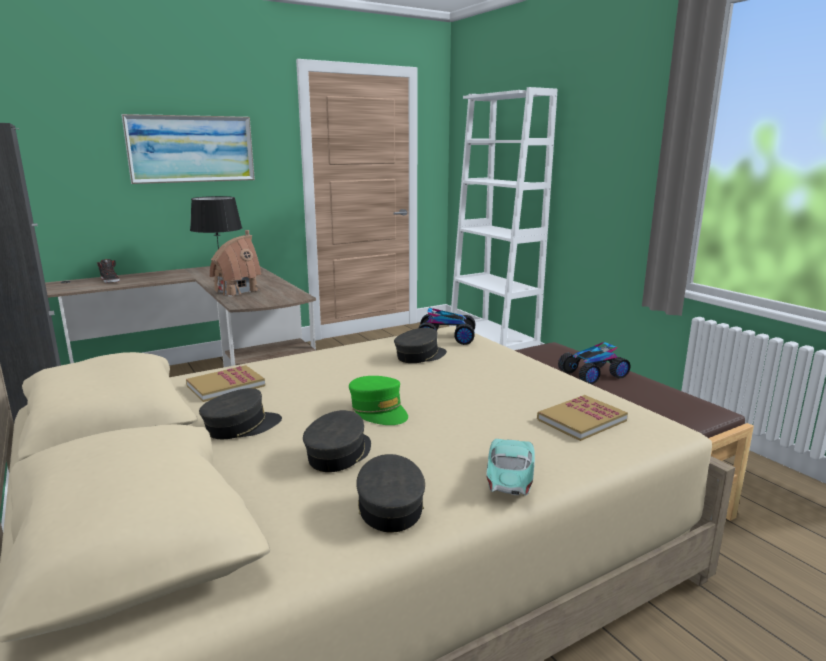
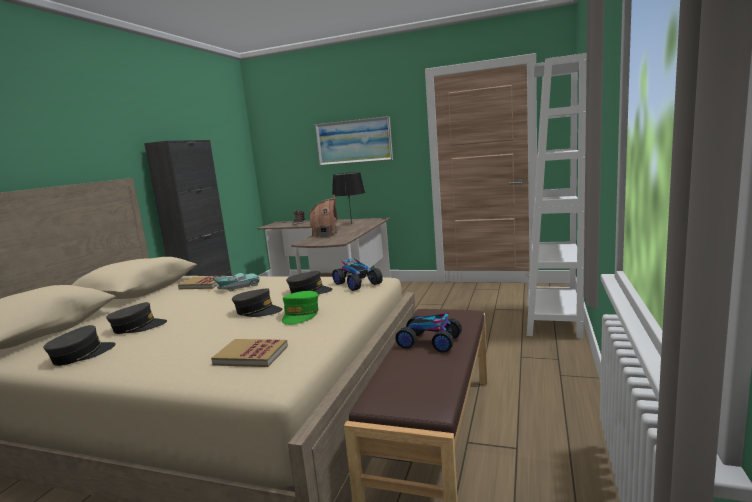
camera: 50 degrees right, 5 degrees down
grey cap [199,388,282,439] -> grey cap moved to [232,288,283,317]
green cap [349,376,408,425] -> green cap moved to [282,291,319,325]
turquoise toy car [486,439,535,496] -> turquoise toy car moved to [212,273,260,291]

